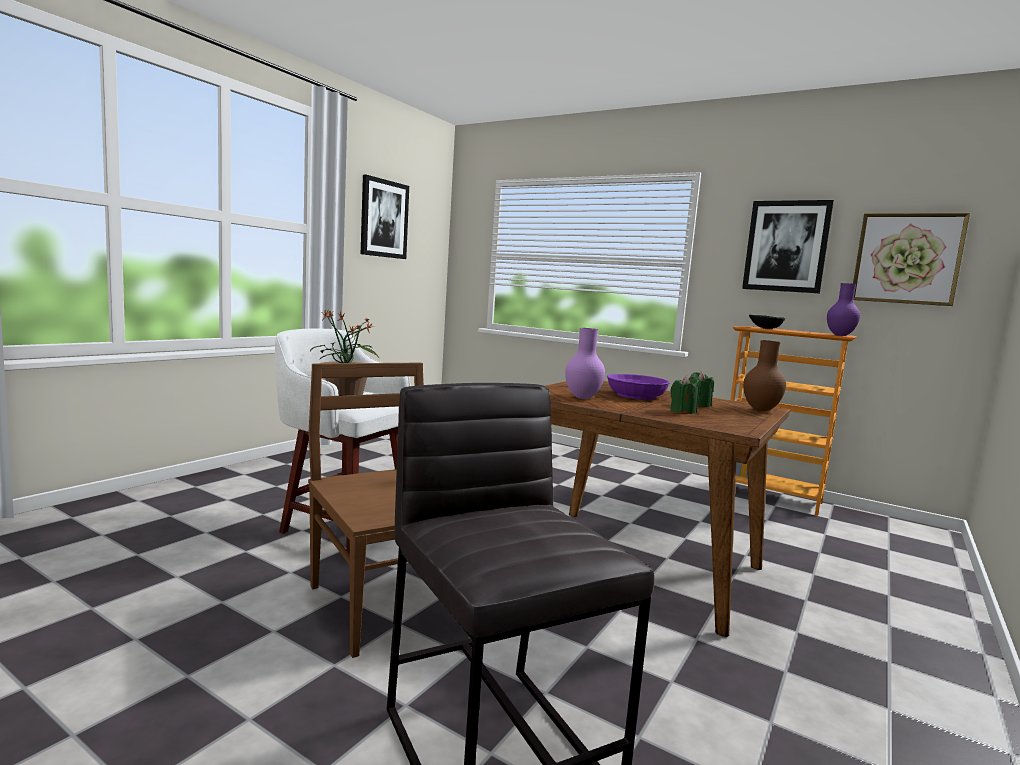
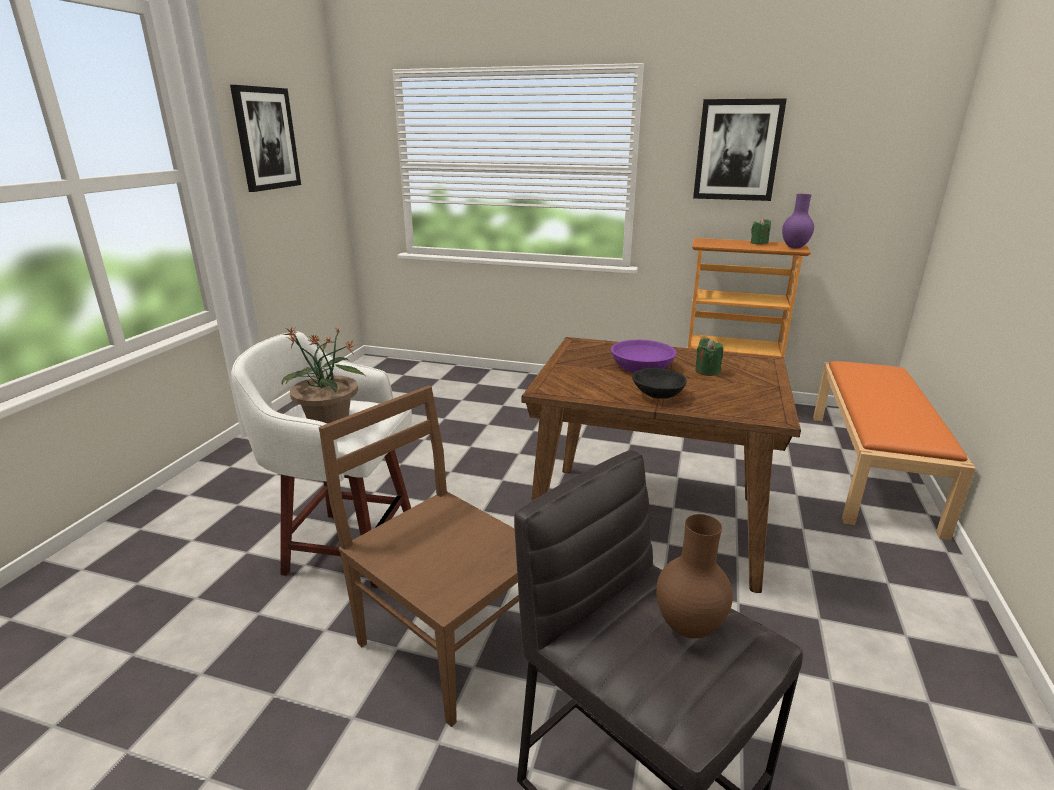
camera: 15 degrees left, 15 degrees up
purple vase [565,328,605,399] -> none
green candle [670,375,700,414] -> green candle moved to [751,218,771,245]
brown vase [743,340,786,411] -> brown vase moved to [656,514,733,639]
black bowl [749,315,785,329] -> black bowl moved to [632,368,687,399]
picture [853,213,970,306] -> none
none -> orange bench [813,361,976,540]

